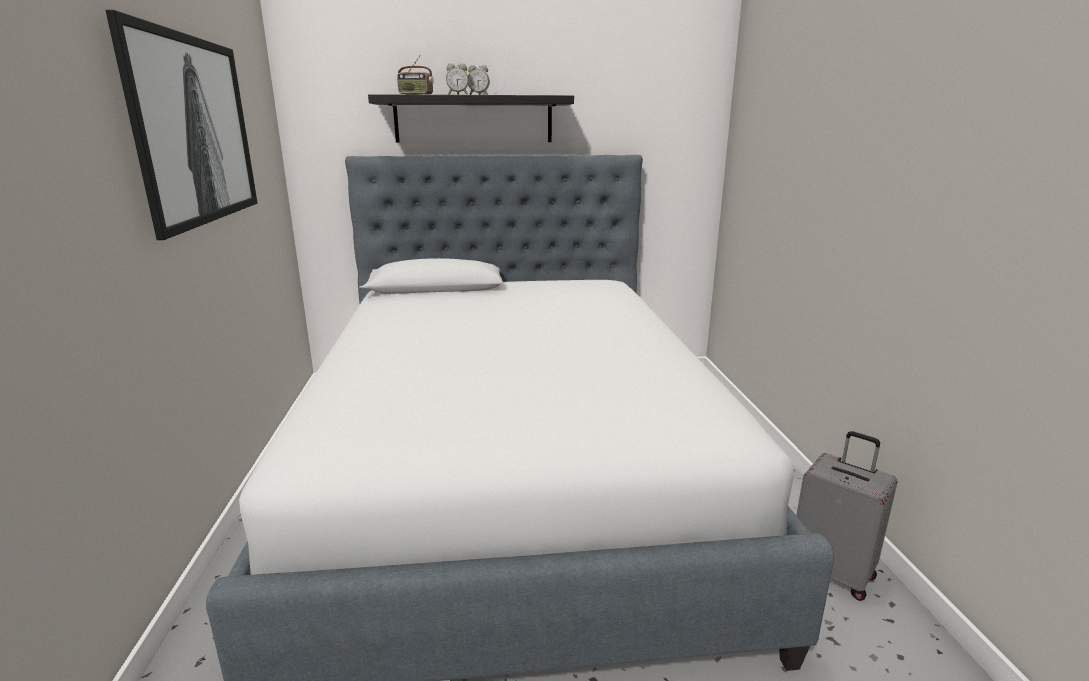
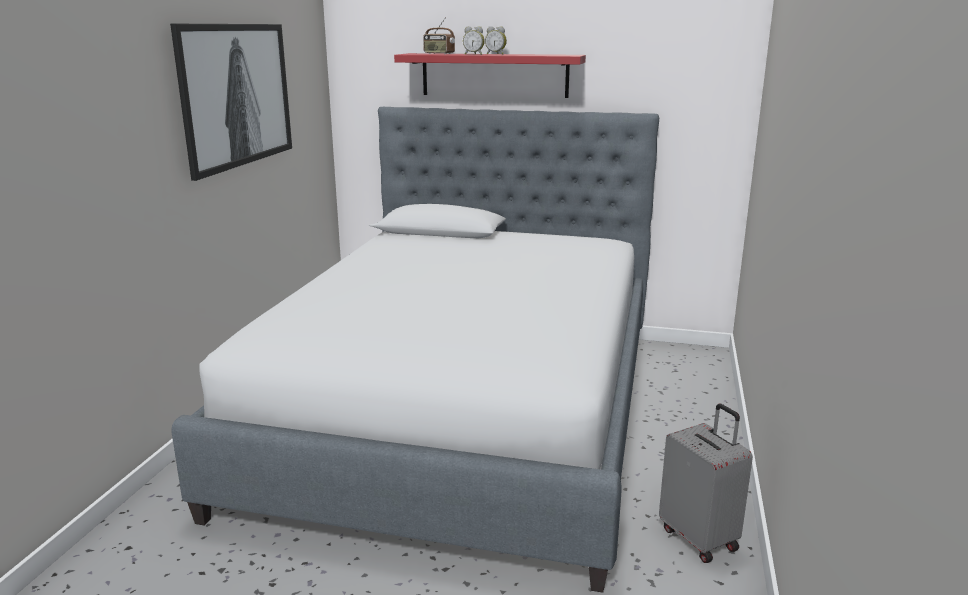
camera: 20 degrees right, 0 degrees up
black shelf [368,94,574,143] -> red shelf [394,53,586,98]

